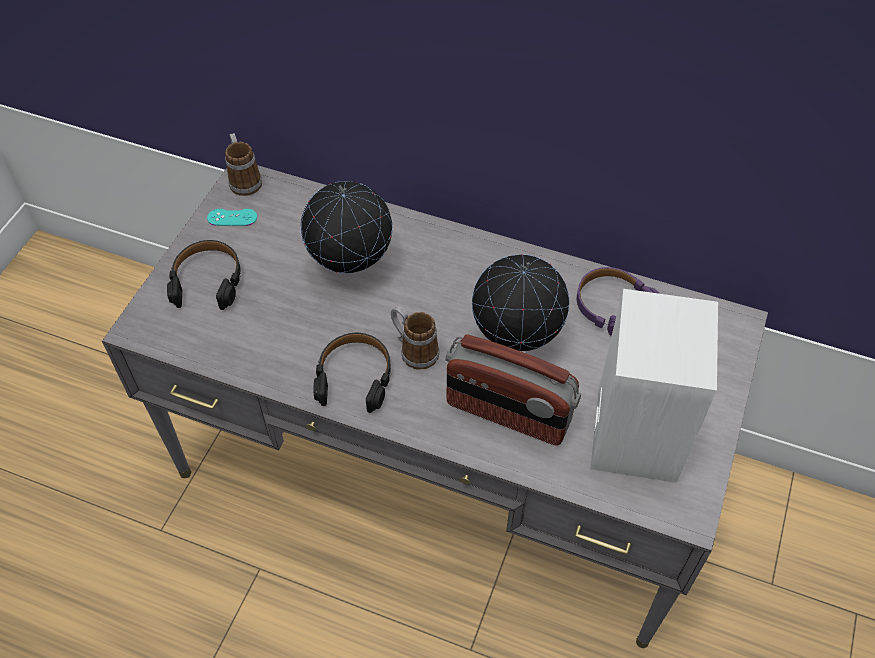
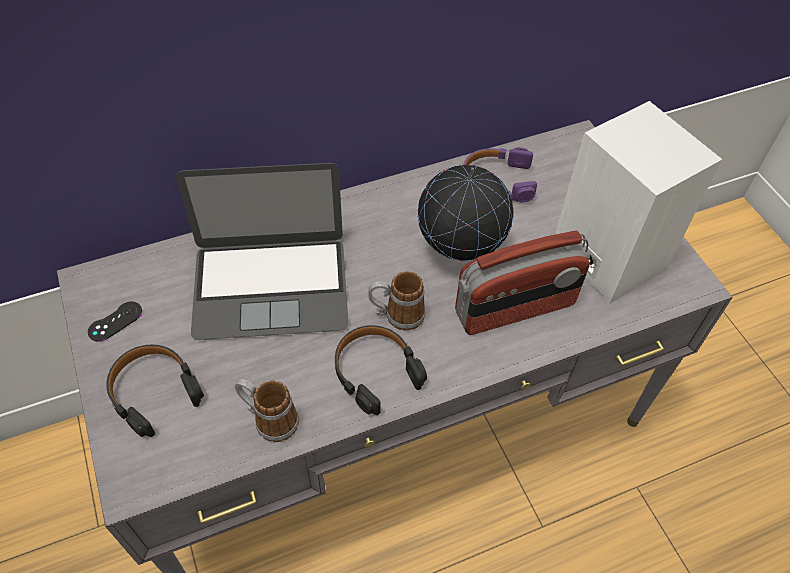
camera: 45 degrees left, 0 degrees up
turquoise game controller [207,209,257,226] -> black game controller [88,302,142,342]
mug [225,133,262,196] -> mug moved to [235,379,299,442]
globe [301,181,393,273] -> laptop [176,163,349,340]

